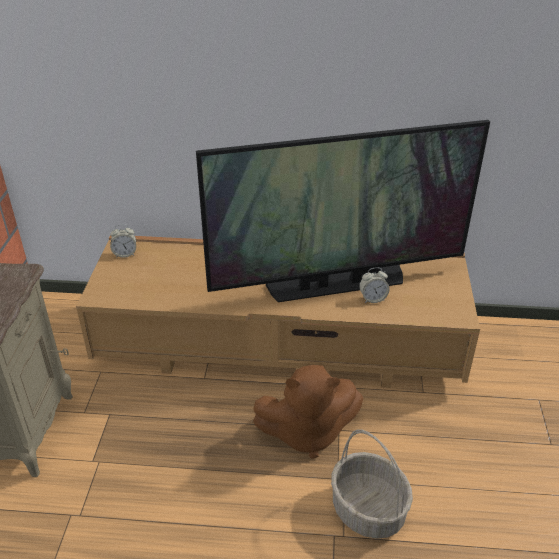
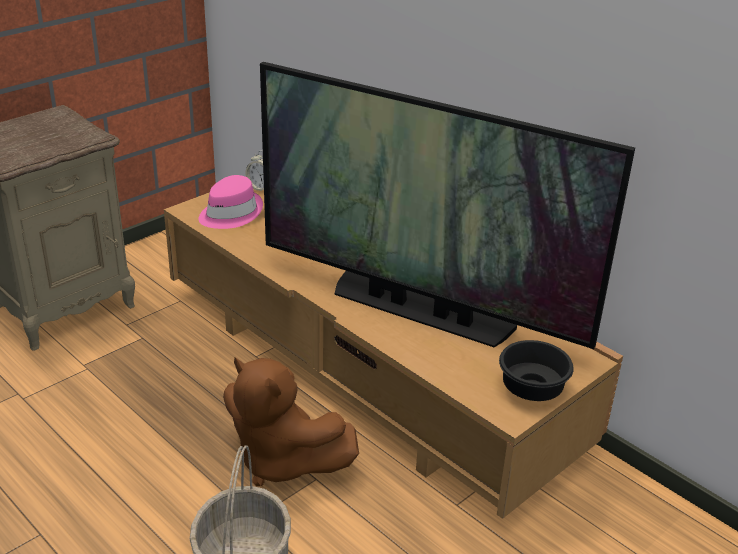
camera: 40 degrees right, 5 degrees down
alarm clock [359,267,390,303] -> none
none -> pink hat [198,175,263,229]
none -> black bowl [499,340,574,401]

